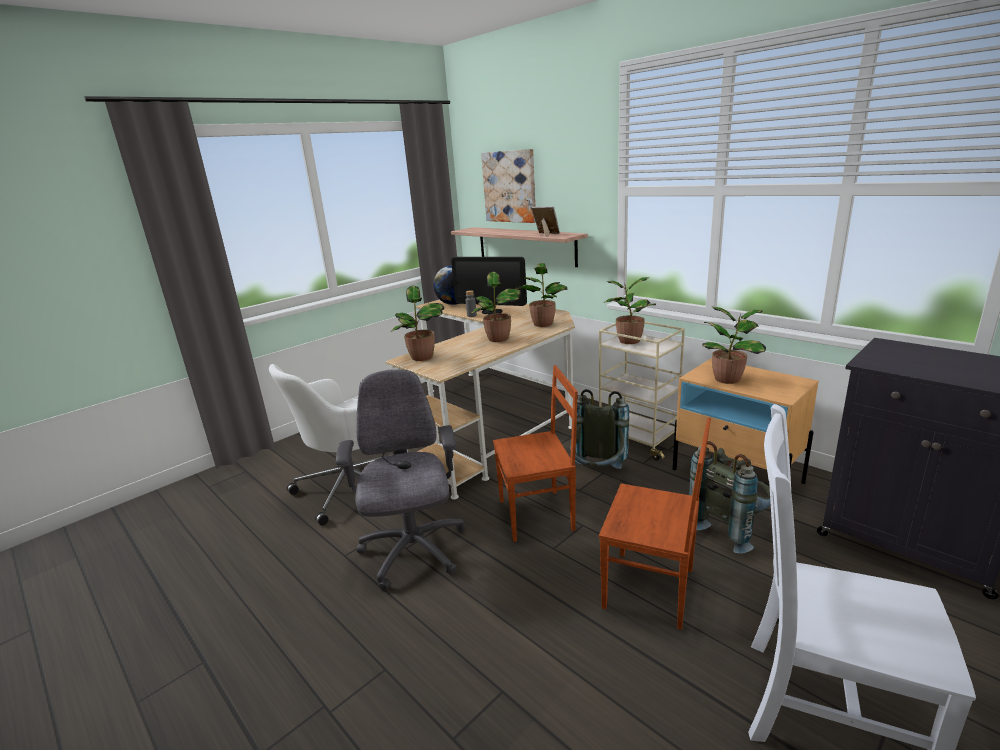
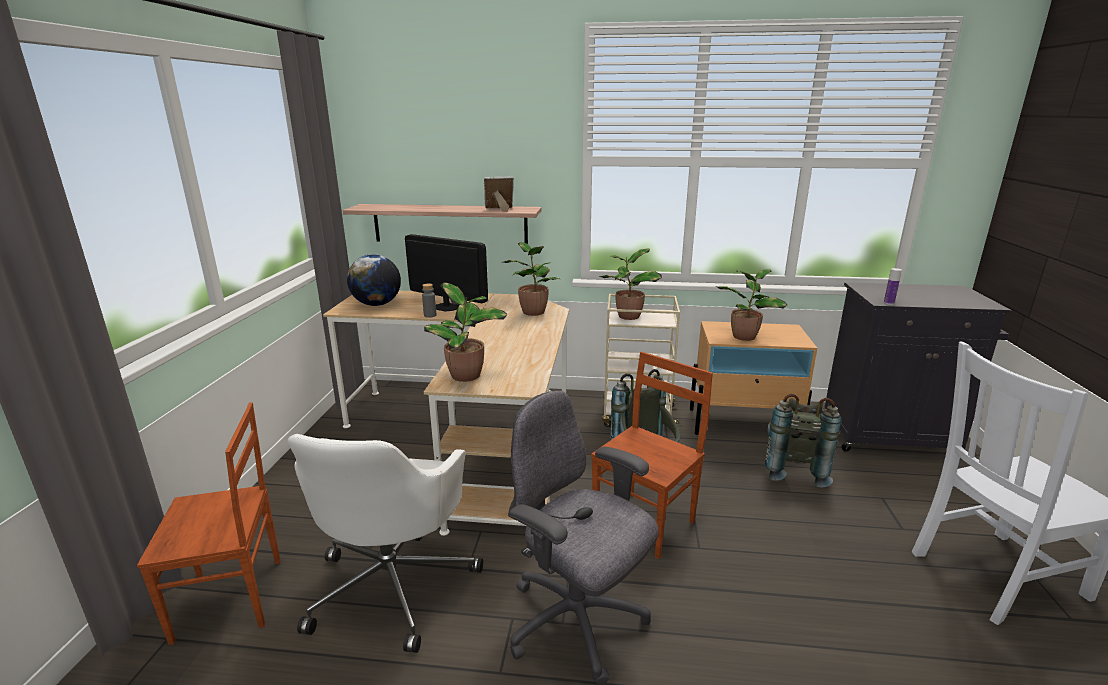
camera: 40 degrees left, 0 degrees up
monitor [451,257,527,314] -> monitor turned 135 degrees counterclockwise [405,234,488,312]
potted plant [471,272,521,342] -> none
picture [481,149,536,223] -> none
brown chair [599,418,711,630] -> brown chair moved to [137,402,281,645]
none -> bottle [884,268,902,305]

